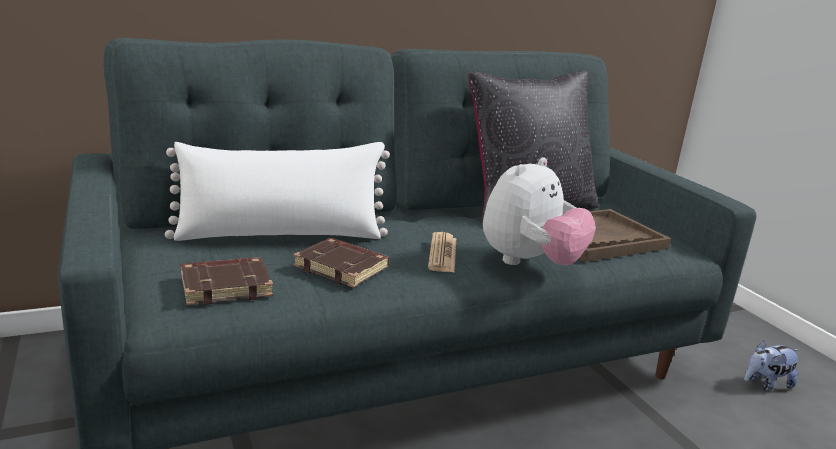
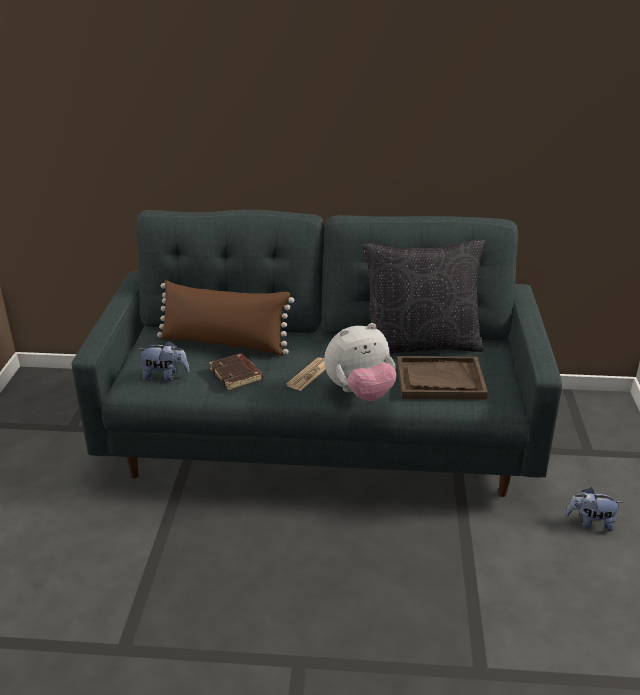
camera: 30 degrees right, 10 degrees up
white pillow [165,142,390,241] -> brown pillow [157,280,294,356]
brown book [181,257,273,305] -> plush toy [137,340,189,381]

